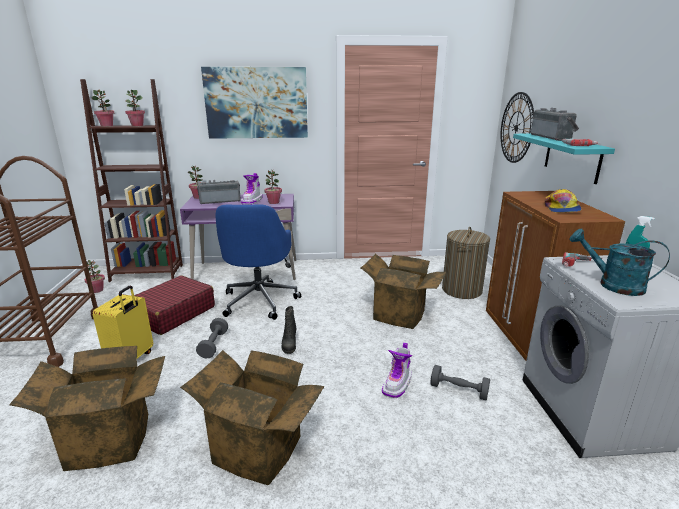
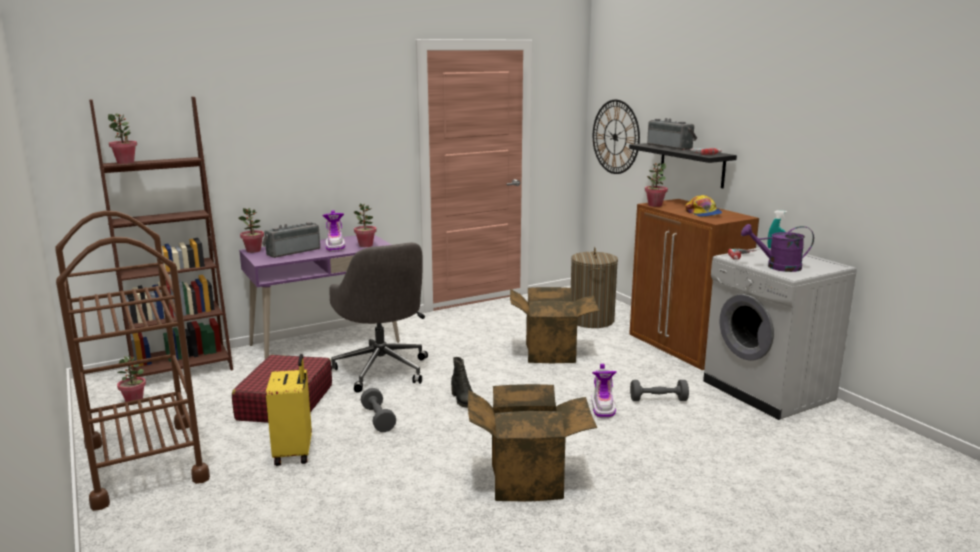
camera: 25 degrees left, 5 degrees down
cardboard box [9,346,165,471] -> none
potted plant [125,90,145,126] -> potted plant moved to [645,163,668,207]
picture [201,67,308,139] -> none
blue office chair [216,204,301,320] -> grey office chair [329,243,428,393]
turquoise shelf [513,134,615,184] -> black shelf [629,143,737,188]
turquoise watering can [569,229,670,296] -> purple watering can [741,224,814,272]

